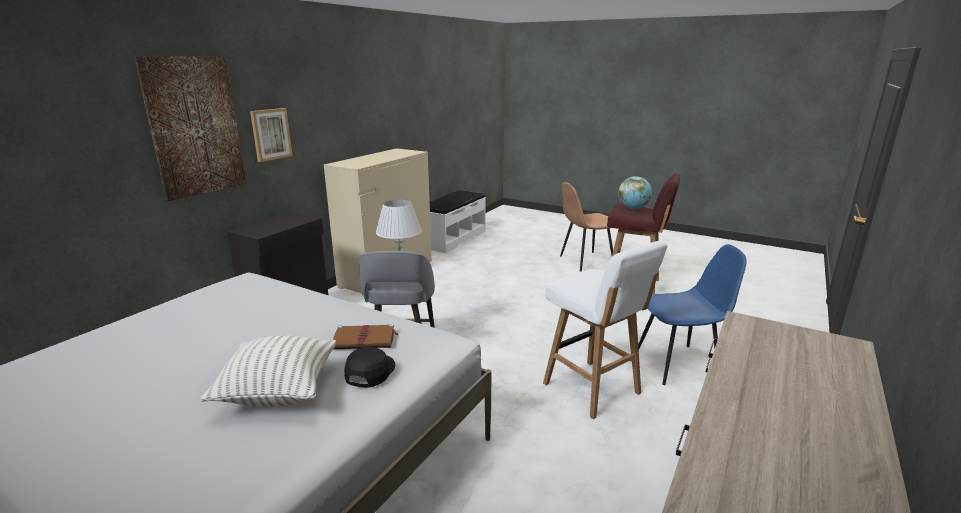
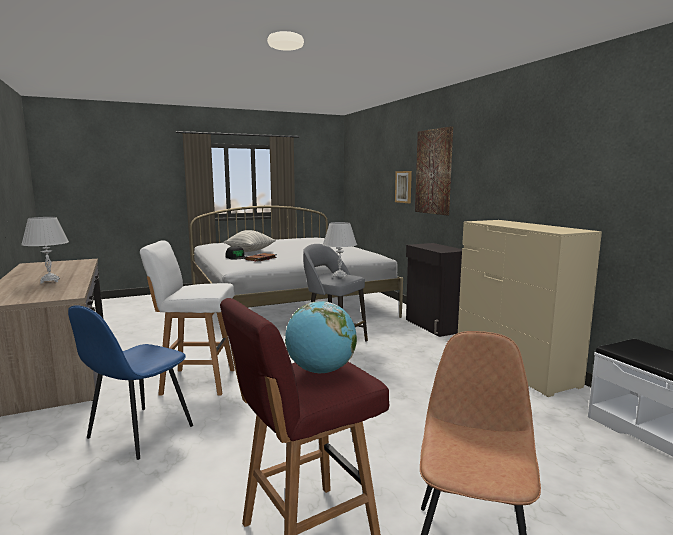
camera: 125 degrees right, 10 degrees down
picture [250,108,293,162] -> picture moved to [395,171,412,203]
none -> white table lamp [21,217,69,284]

